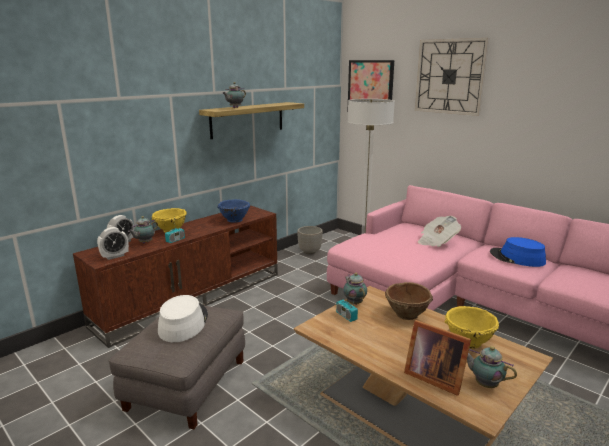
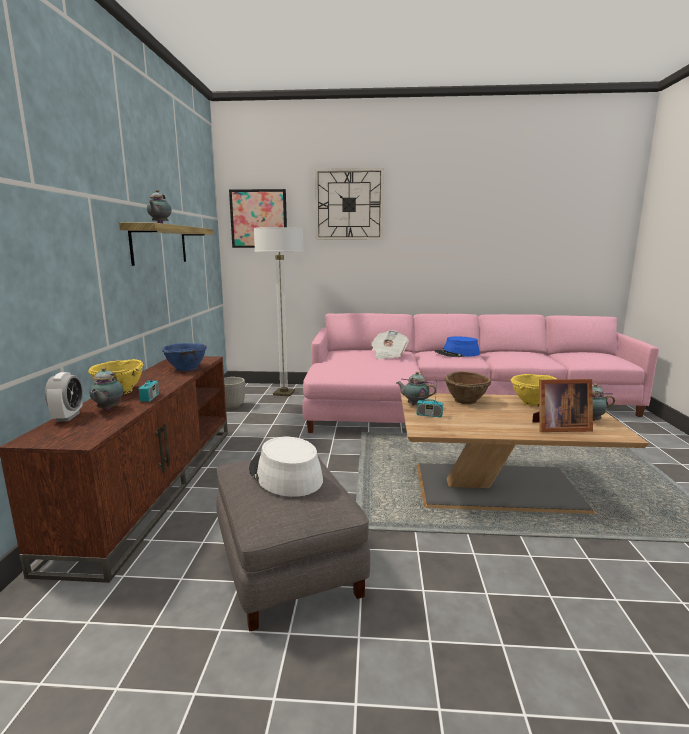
camera: 40 degrees left, 5 degrees down
alarm clock [97,227,129,260] -> none

